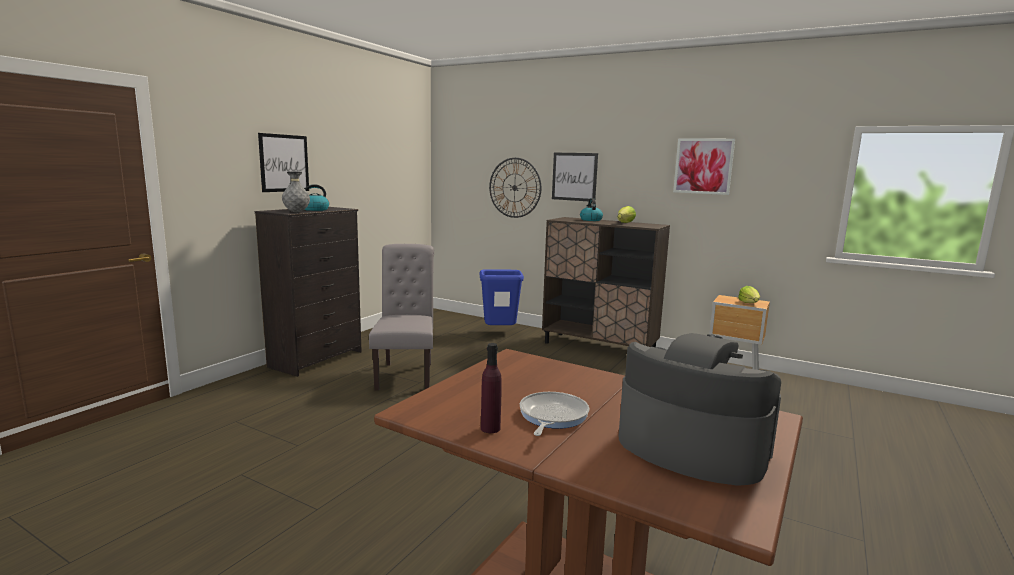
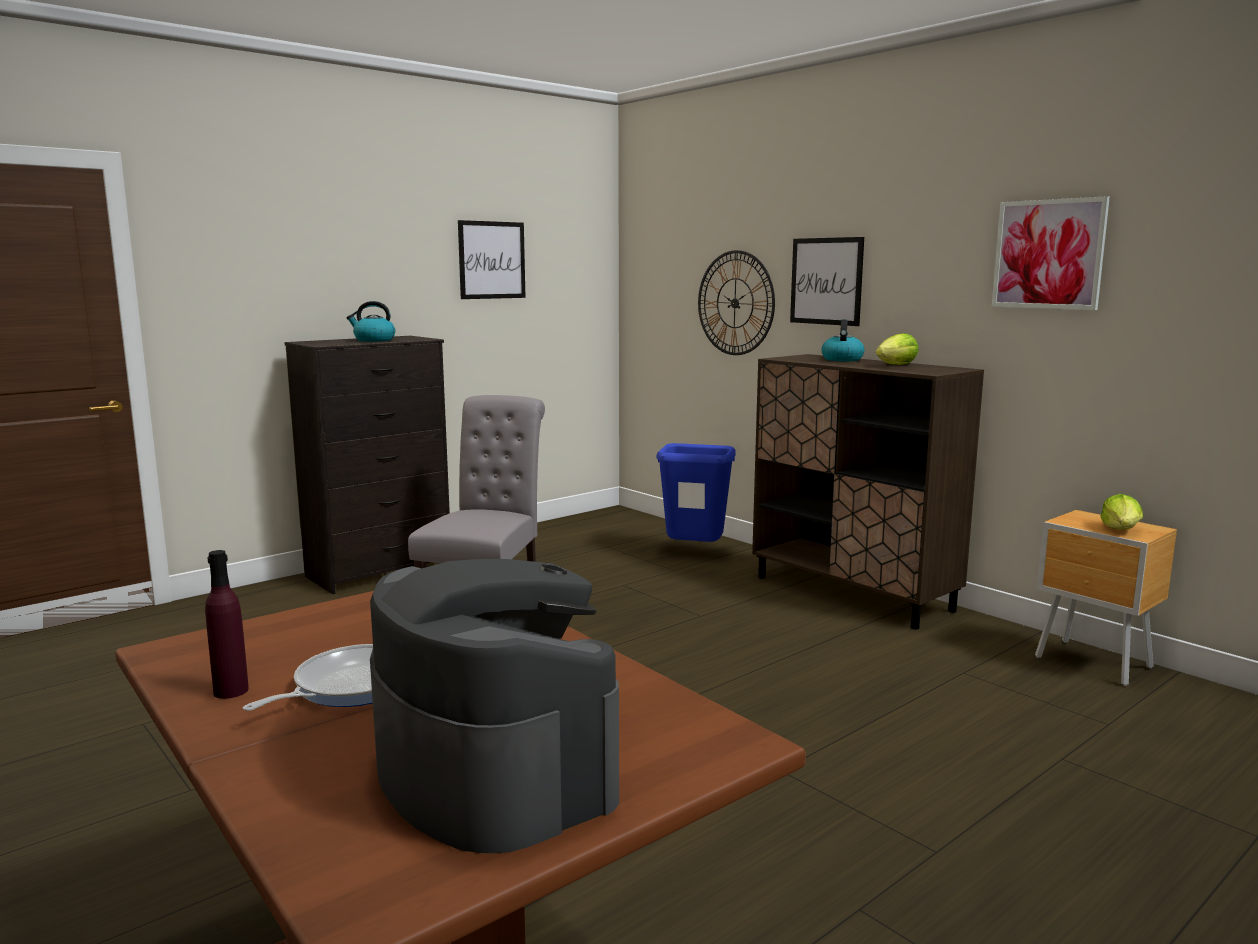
camera: 20 degrees right, 0 degrees up
picture [258,133,309,192] -> picture moved to [458,220,526,299]
grey vase [282,171,310,212] -> none

